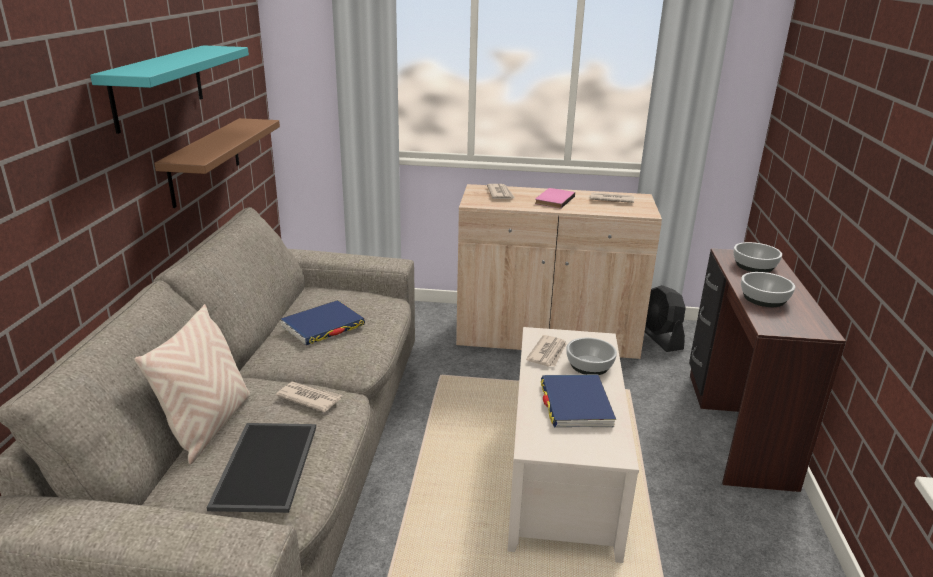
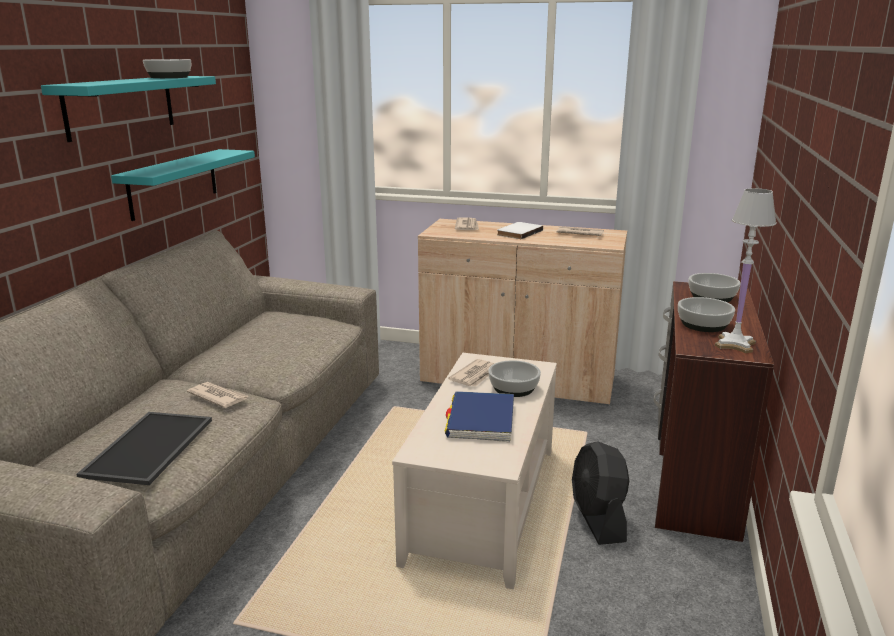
camera: 10 degrees right, 5 degrees down
beige pillow [134,304,250,464] -> none
brown shelf [154,118,280,208] -> turquoise shelf [111,149,255,221]
blue book [281,300,365,345] -> none
pink book [535,188,575,209] -> white book [497,222,543,239]
black fan [645,285,686,352] -> black fan moved to [572,441,629,545]
none -> bowl [143,59,191,78]
none -> white table lamp [715,188,777,353]

